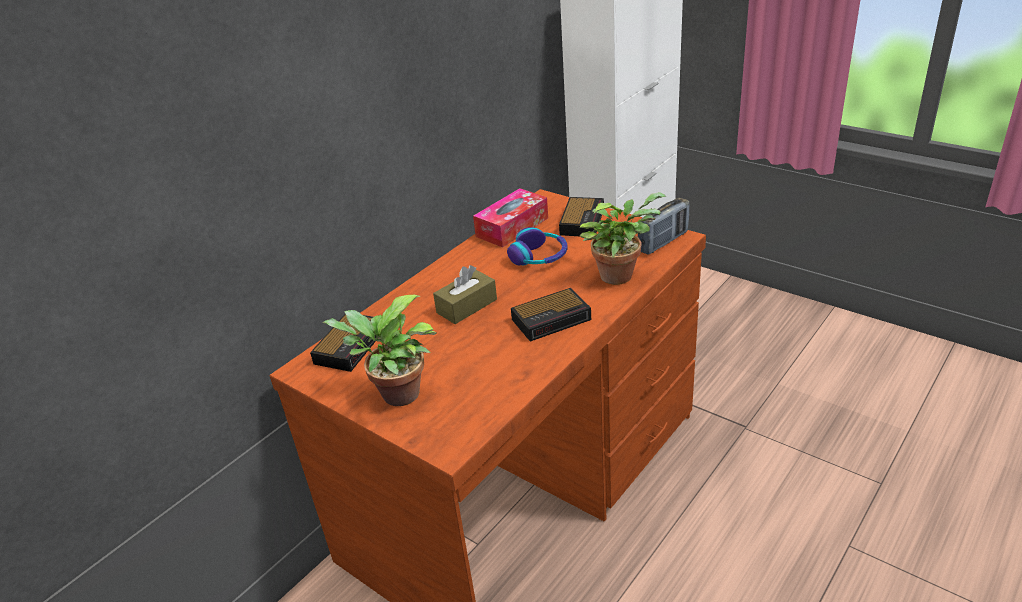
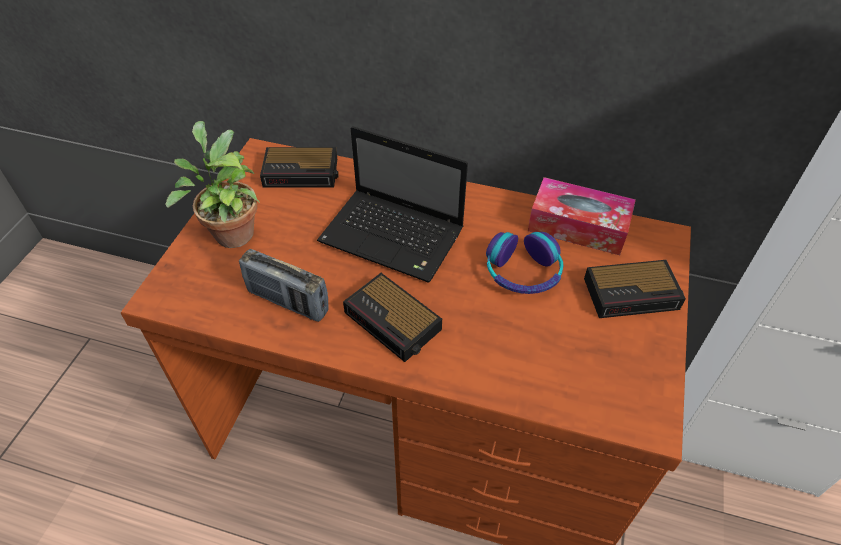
camera: 65 degrees right, 15 degrees up
brown tissue box [433,265,497,324] -> laptop [317,126,468,283]
potted plant [580,192,666,285] -> none
radio [638,198,689,255] -> radio moved to [239,249,329,322]

